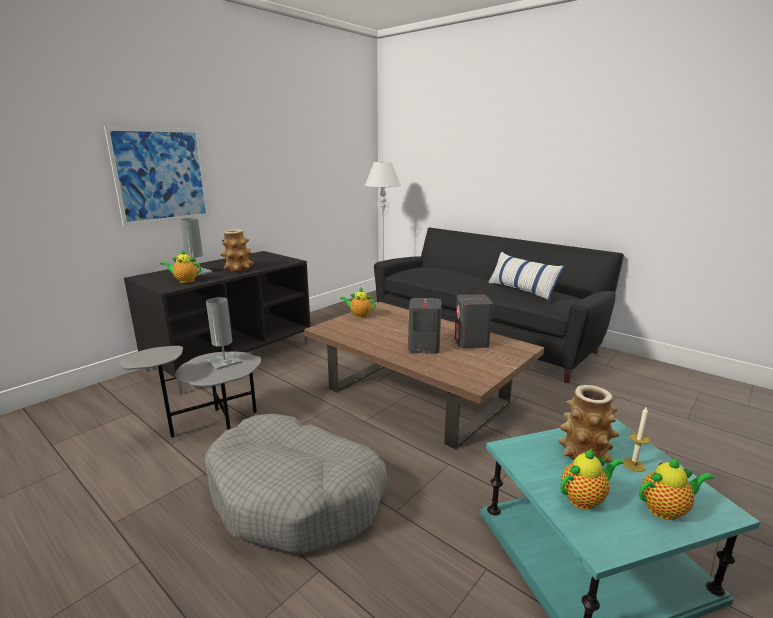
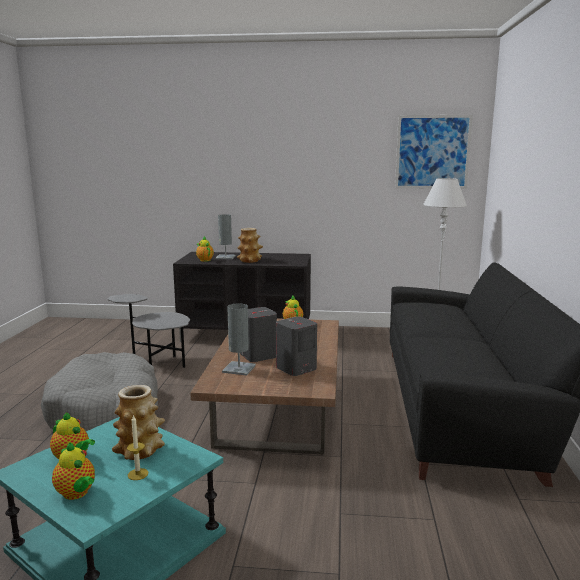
camera: 55 degrees right, 5 degrees down
picture [104,127,210,226] -> picture moved to [395,115,473,189]
grey table lamp [206,297,242,370] -> grey table lamp moved to [222,303,256,375]
pillow [487,251,565,302] -> none

